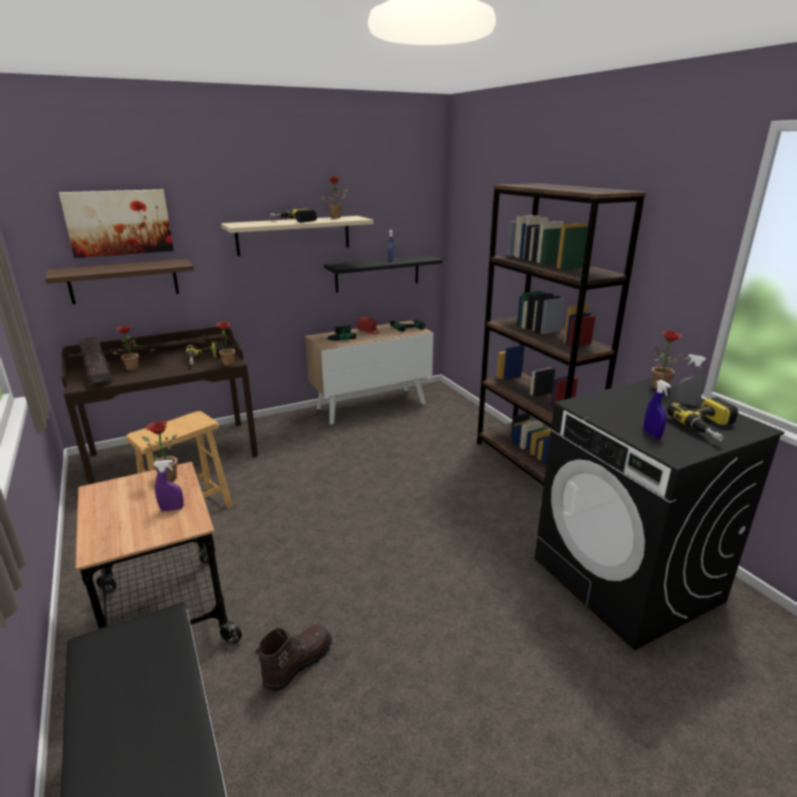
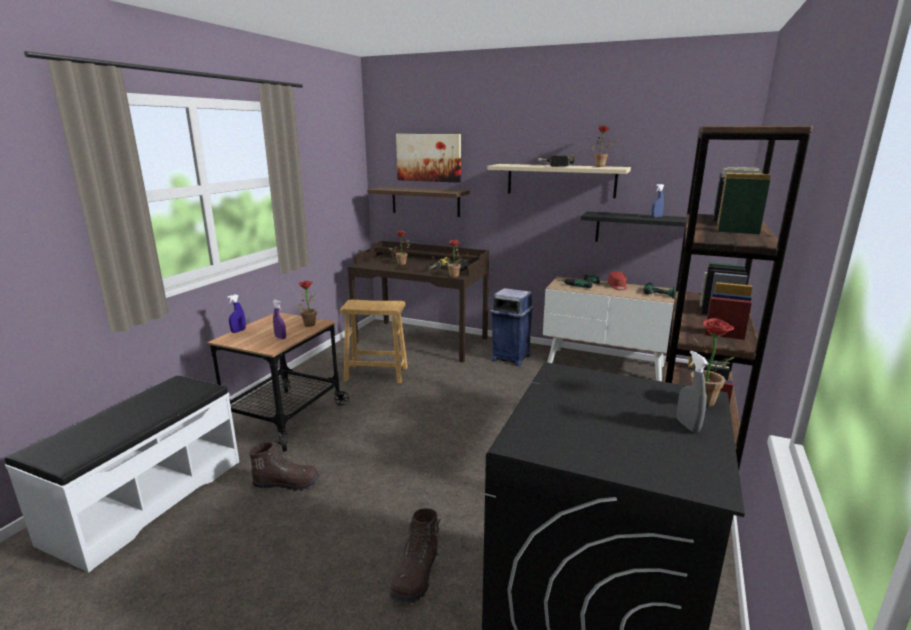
camera: 50 degrees right, 5 degrees down
brown boot [80,337,113,385] -> brown boot moved to [389,508,440,603]
blue spray bottle [644,380,671,438] -> blue spray bottle moved to [227,294,246,333]
power drill [667,397,738,442] -> none
none -> blue trash can [490,288,534,366]

